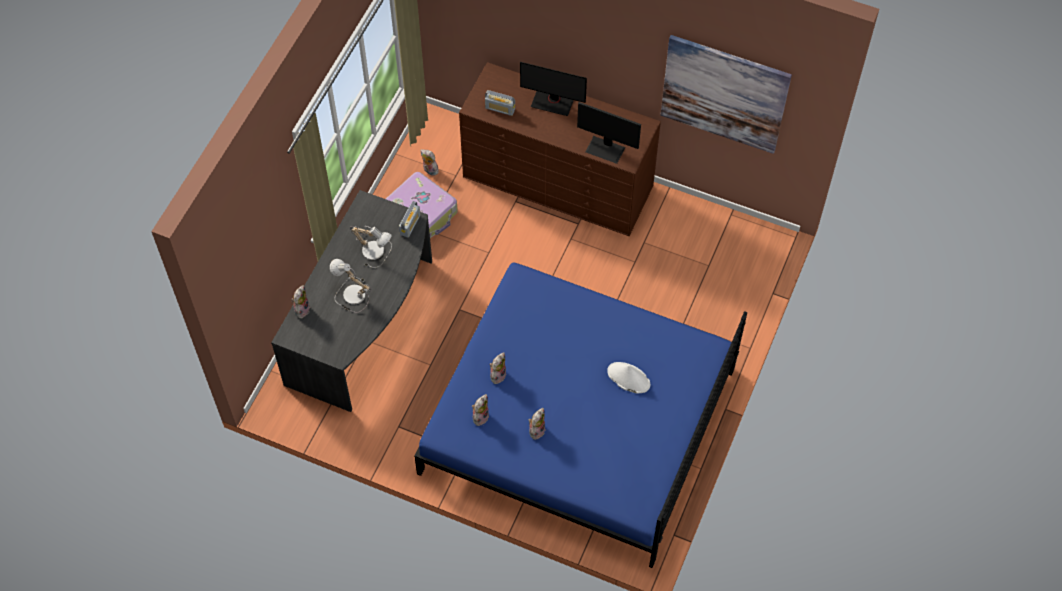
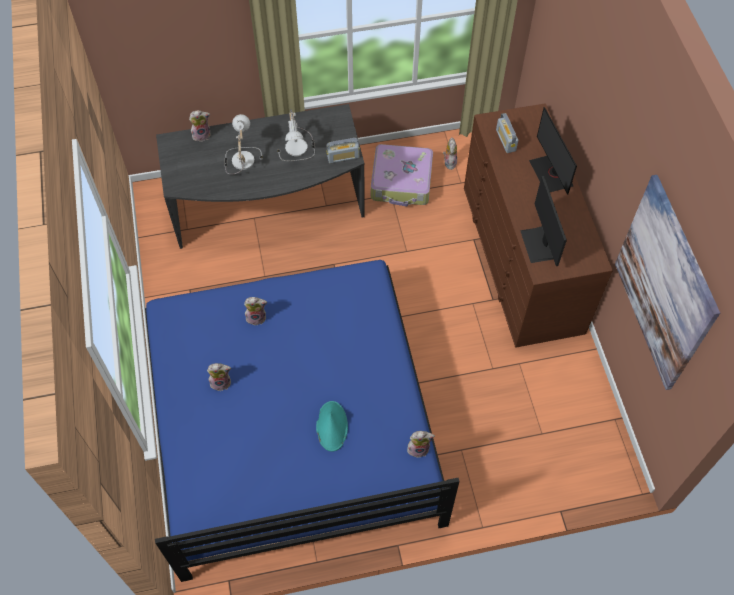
camera: 55 degrees right, 0 degrees up
plush toy [472,394,489,426] -> plush toy moved to [407,431,435,458]
white hat [607,362,650,394] -> turquoise hat [316,401,348,452]

